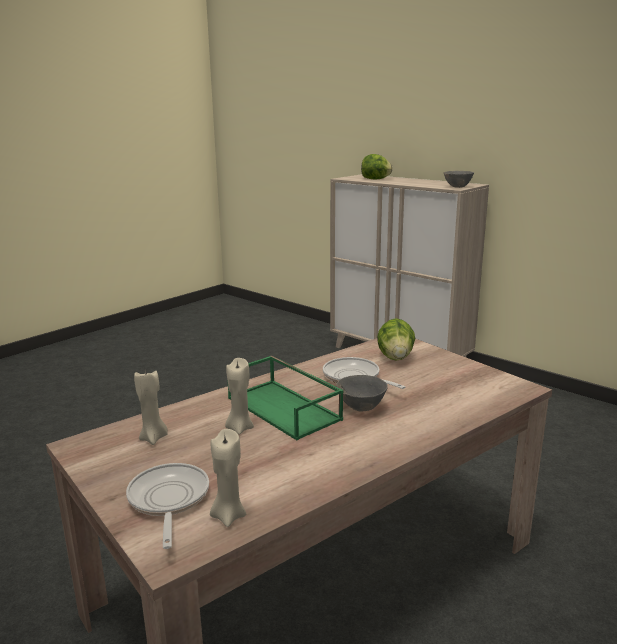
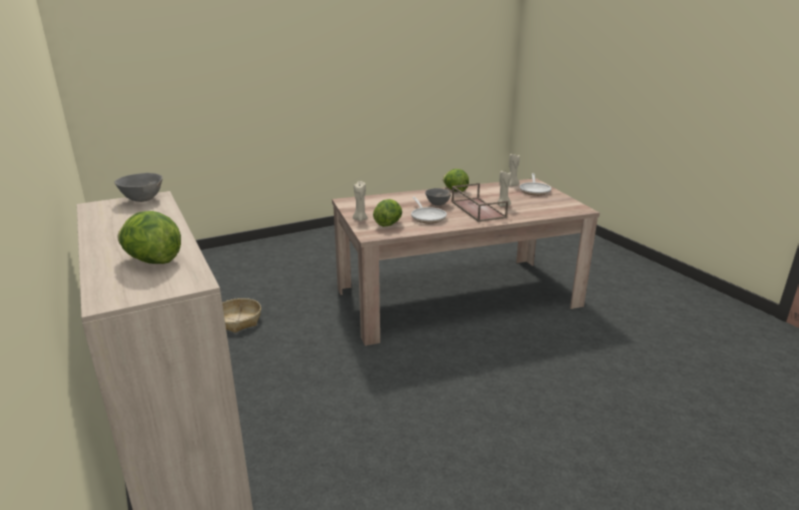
camera: 160 degrees left, 5 degrees up
beige candle [134,369,168,445] -> beige candle moved to [353,181,368,221]
green tray [228,356,343,440] -> brown tray [451,183,508,222]
none -> basket [222,298,261,333]
none -> lettuce [443,169,469,192]

